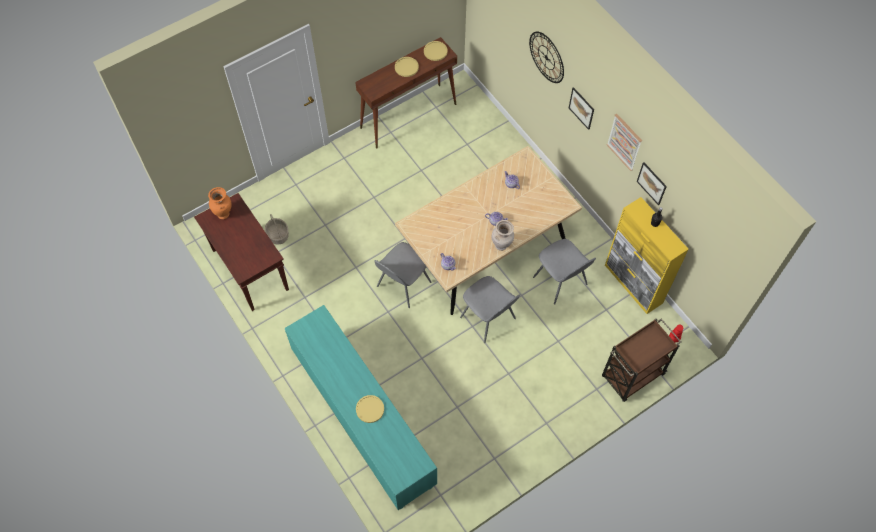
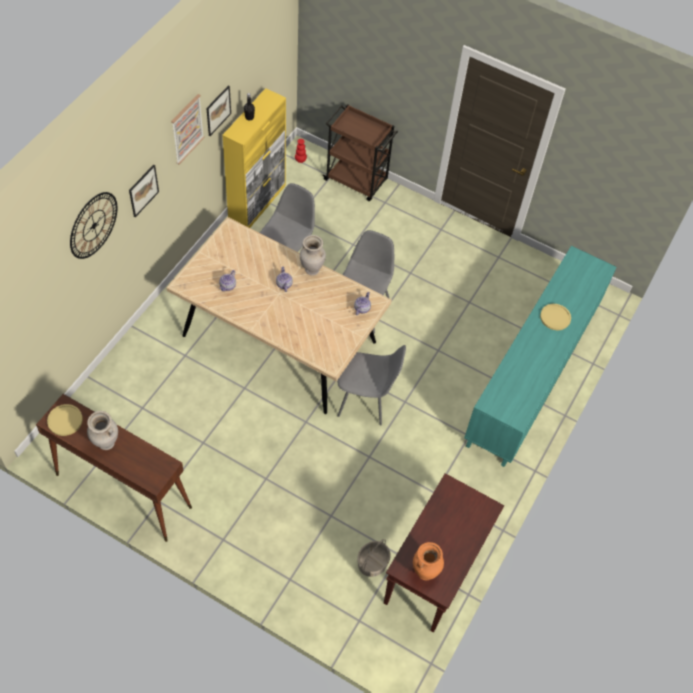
camera: 120 degrees left, 5 degrees down
yellow plate [395,57,419,77] -> beige vase [87,411,118,450]

